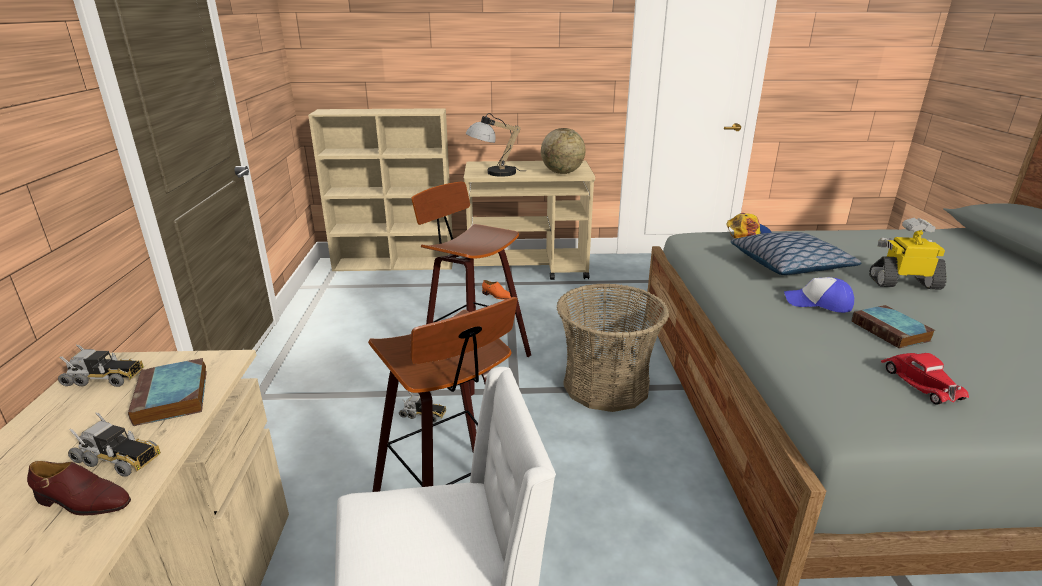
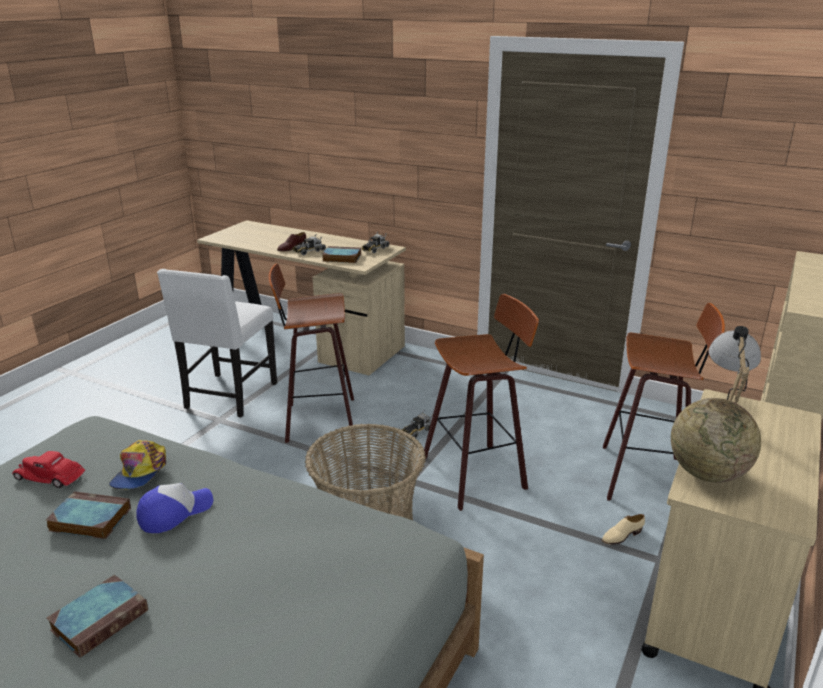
camera: 120 degrees right, 0 degrees up
orange shoe [482,280,511,300] -> beige shoe [602,514,645,544]
cap [726,213,772,238] -> cap moved to [109,440,166,490]
pillow [731,232,862,275] -> none
toy robot [869,218,947,290] -> book [47,575,148,658]
none -> stool [603,303,725,501]

